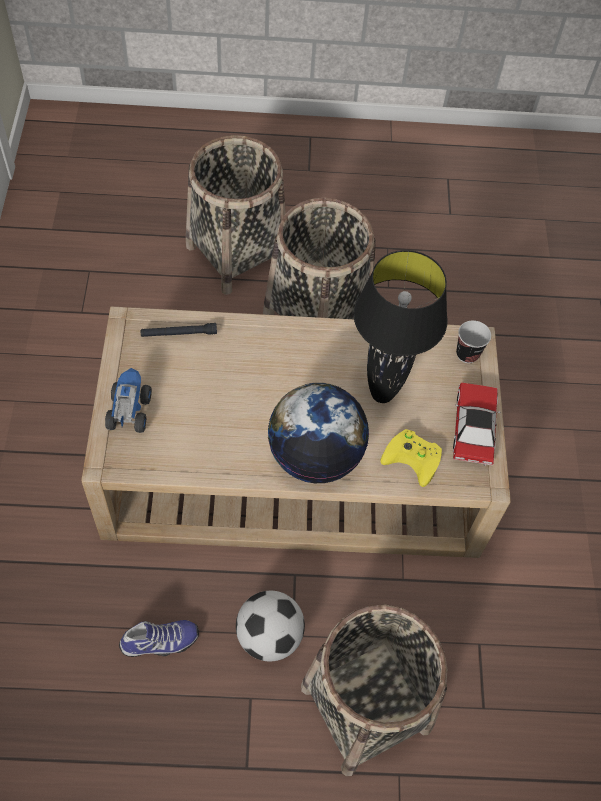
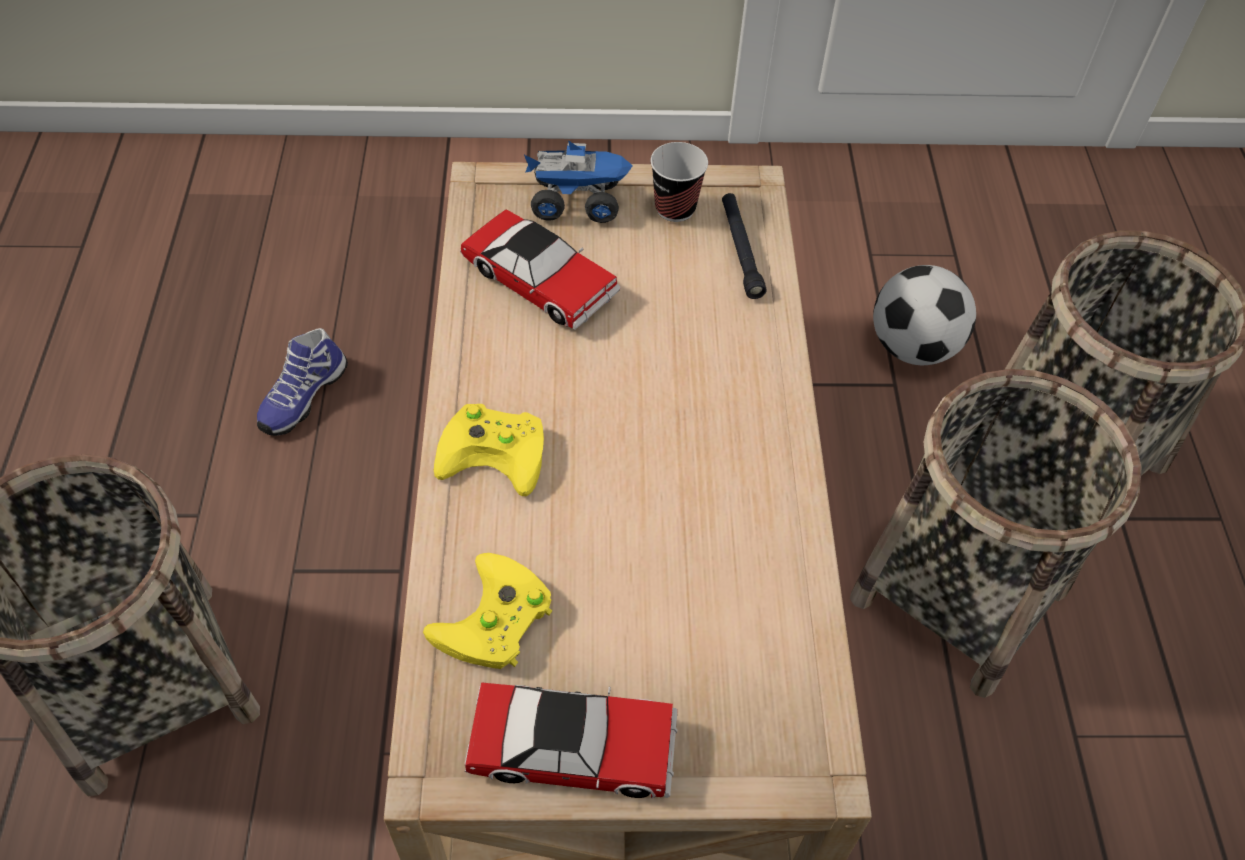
camera: 90 degrees right, 5 degrees down
shoe [119,620,199,657] -> shoe turned 45 degrees clockwise [257,328,348,436]
football [236,591,305,661] -> football moved to [873,265,976,365]
globe [268,383,369,483] -> yellow game controller [434,404,544,496]
black table lamp [353,250,448,403] -> none
cup [456,320,491,363] -> cup moved to [651,142,708,222]
none -> toy car [460,210,621,330]

